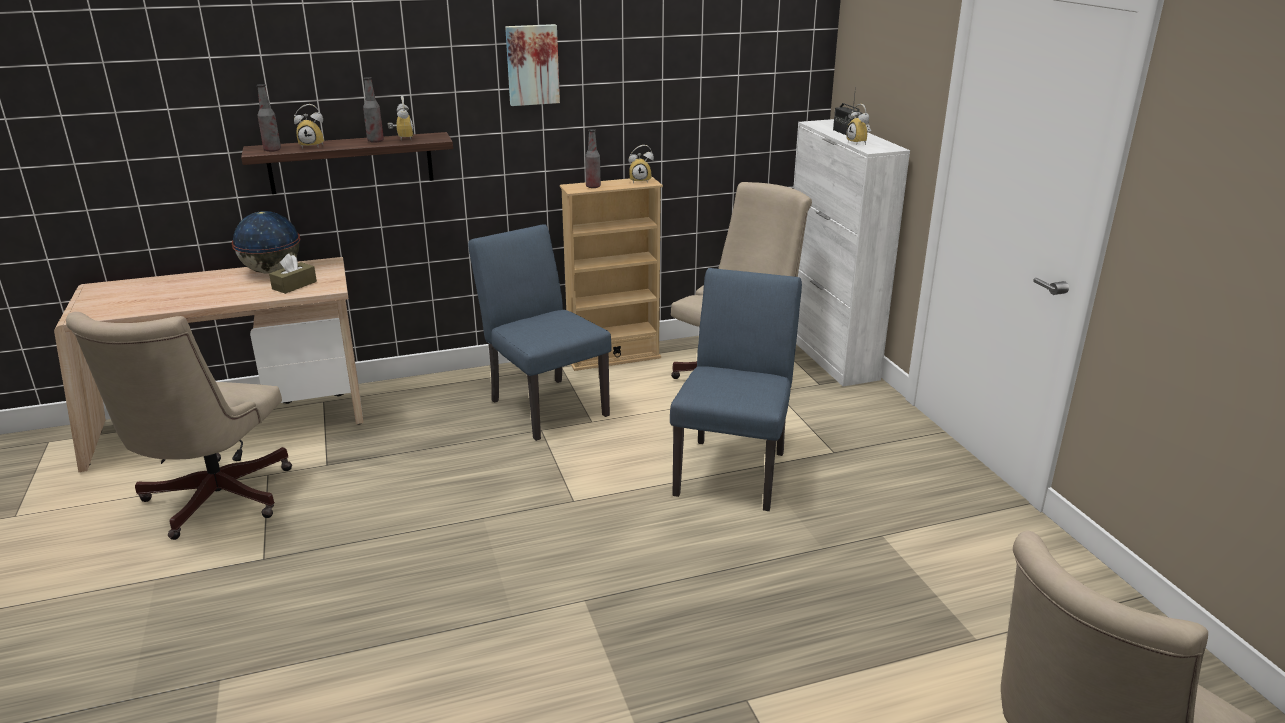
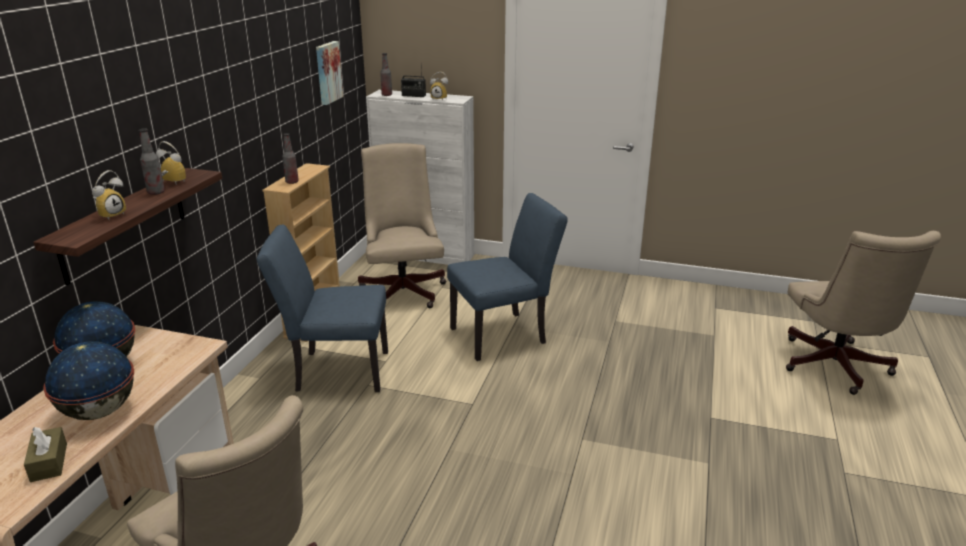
camera: 55 degrees left, 0 degrees up
bottle [257,84,281,152] -> bottle moved to [380,53,392,96]
brown tissue box [269,254,317,294] -> brown tissue box moved to [24,427,67,482]
picture [505,24,560,106] -> picture moved to [316,41,343,105]
alarm clock [629,145,654,183] -> none
blue chair [670,268,802,511] -> blue chair turned 105 degrees clockwise [447,193,568,361]
none -> globe [43,341,134,420]

